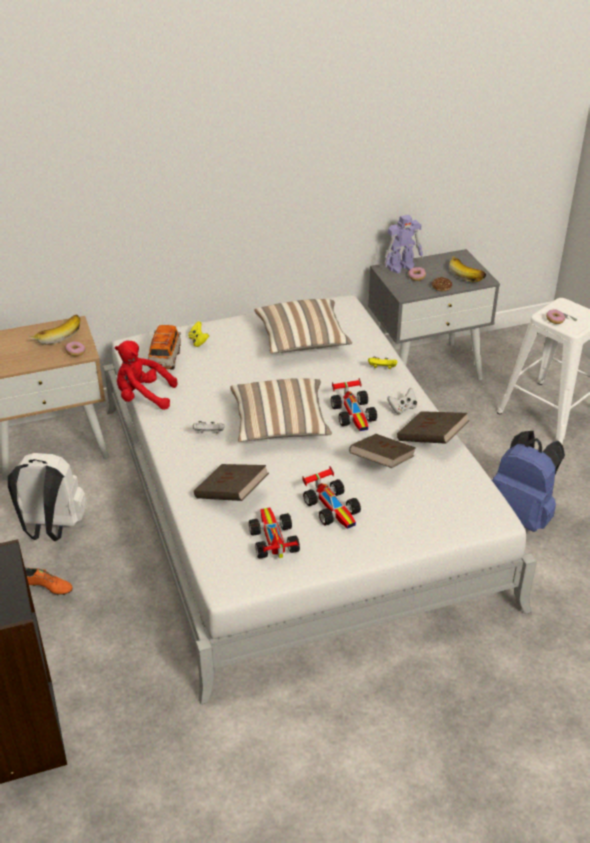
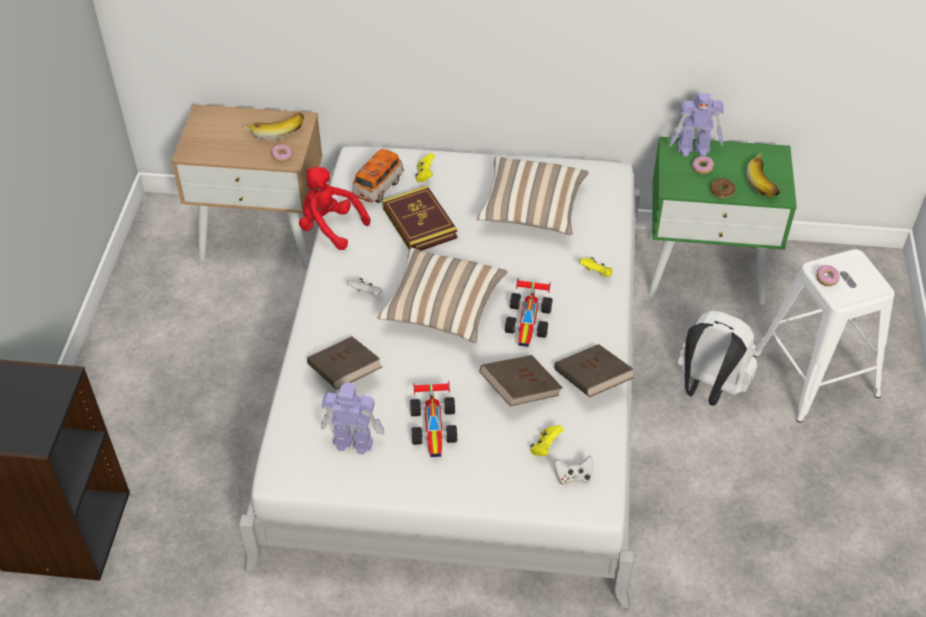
camera: 25 degrees right, 10 degrees up
white backpack [8,453,87,541] -> white backpack moved to [678,310,757,406]
orange shoe [25,567,73,595] -> none
toy car [249,507,300,559] -> toy robot [321,382,385,454]
grey nightstand [368,249,500,380] -> green nightstand [648,137,797,304]
white game controller [387,388,417,414] -> white game controller moved to [554,456,593,485]
blue backpack [492,431,565,532] -> none
none -> book [382,186,457,251]
none -> yellow game controller [530,425,564,456]

